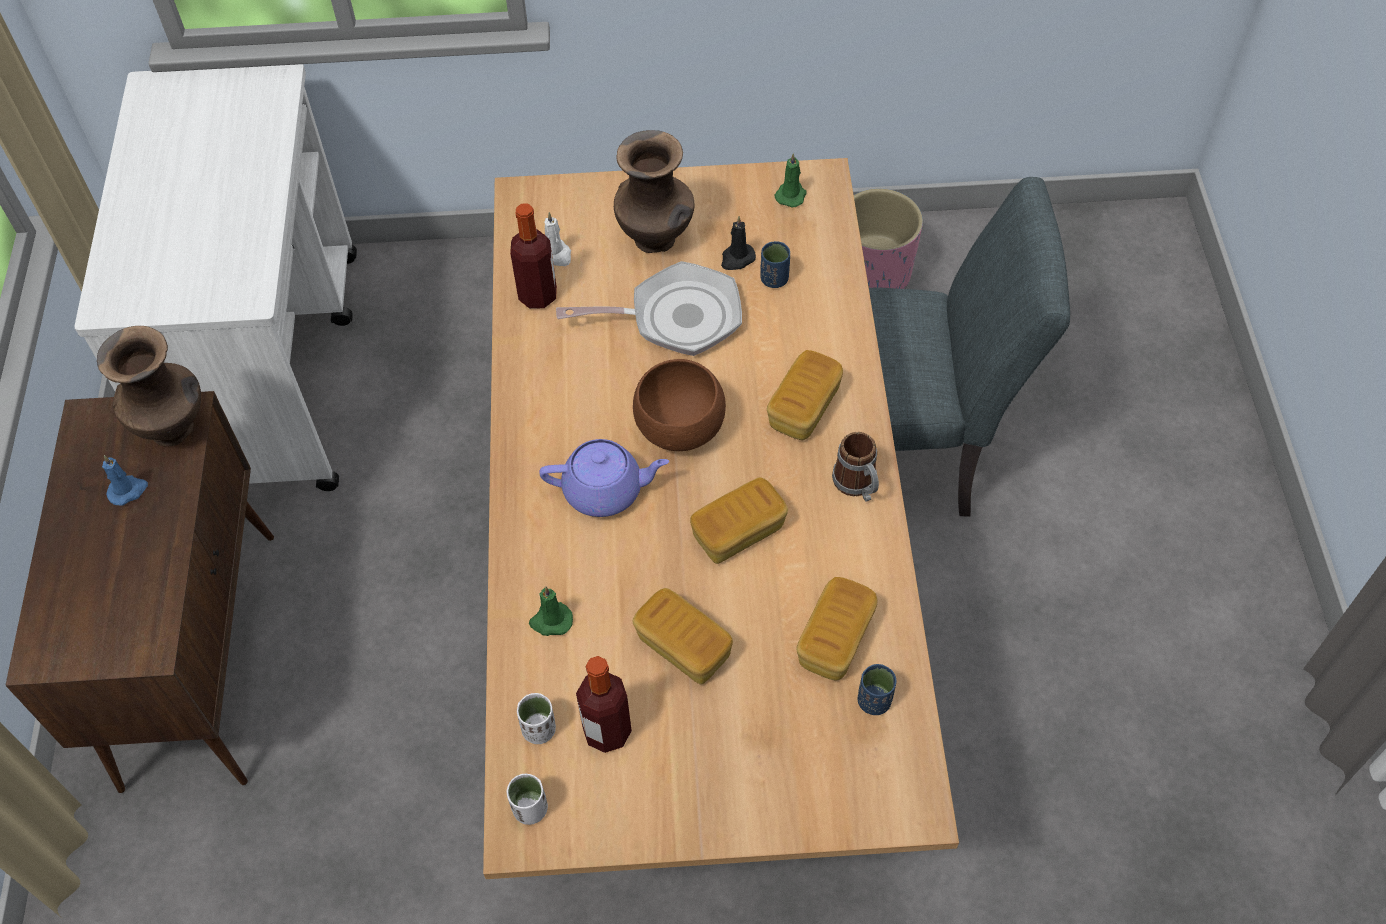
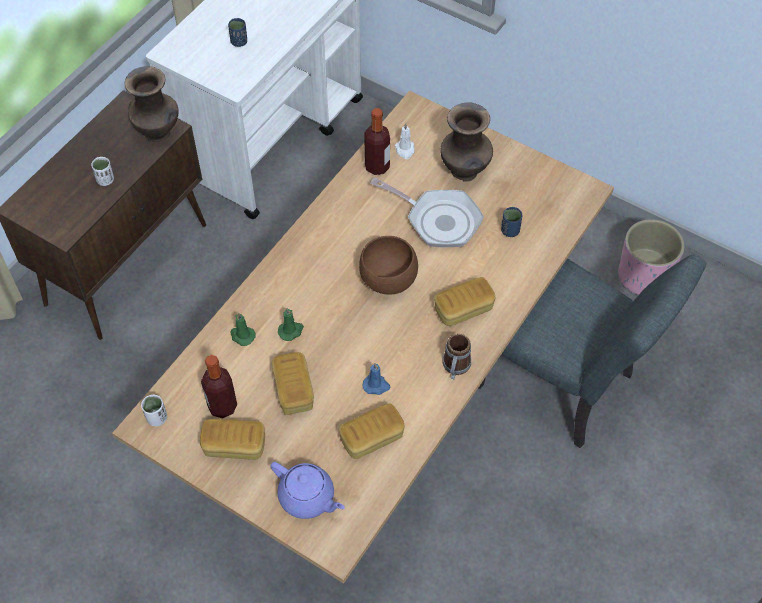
camera: 35 degrees right, 0 degrees up
blue candle [102,455,148,506] -> blue candle moved to [363,363,390,395]
white cup [517,693,556,744] -> white cup moved to [91,157,114,186]
purple teapot [539,439,669,517] -> purple teapot moved to [271,462,345,519]
bread [690,477,788,564] -> bread moved to [200,419,265,460]
black candle [721,216,756,270] -> none
green candle [775,153,807,207] -> green candle moved to [278,308,304,341]
blue cup [858,664,897,715] -> blue cup moved to [228,18,247,47]

